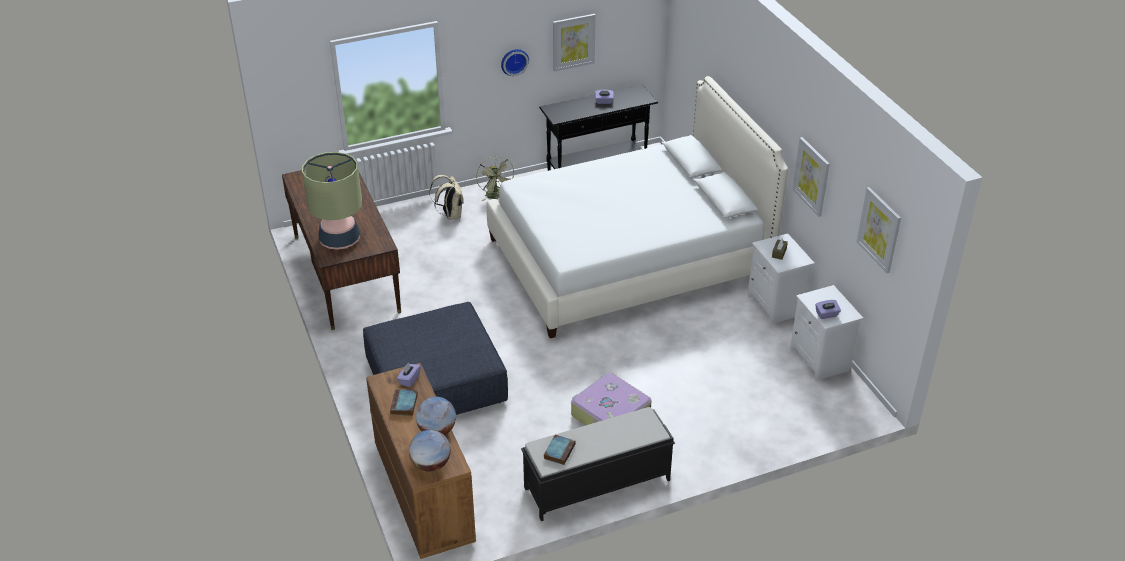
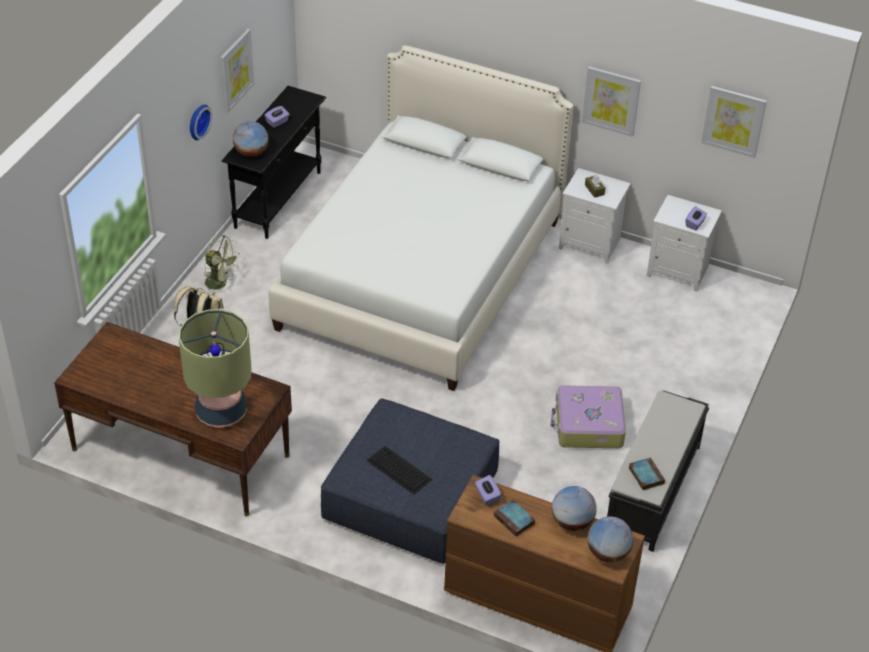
camera: 45 degrees left, 5 degrees up
none -> globe [233,121,269,157]
none -> keyboard [367,446,432,494]

